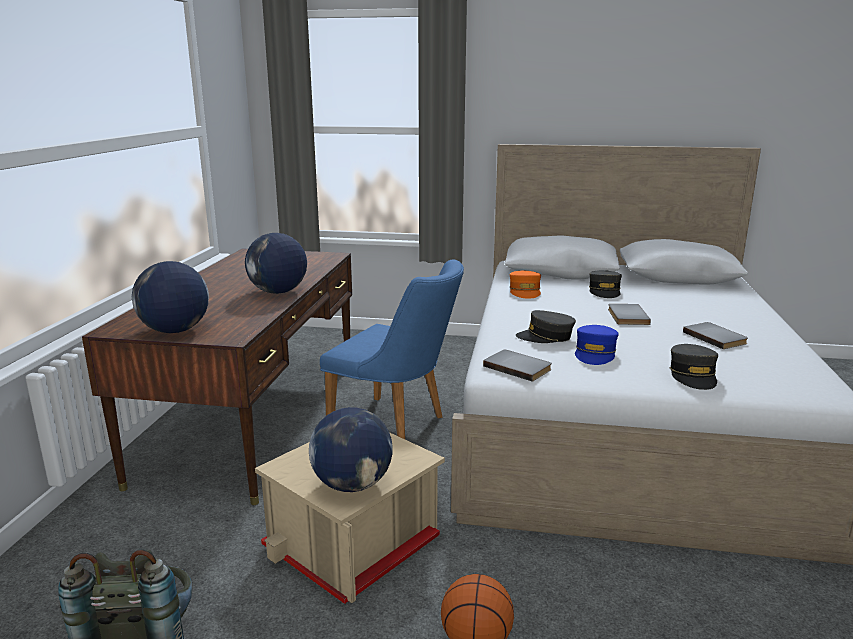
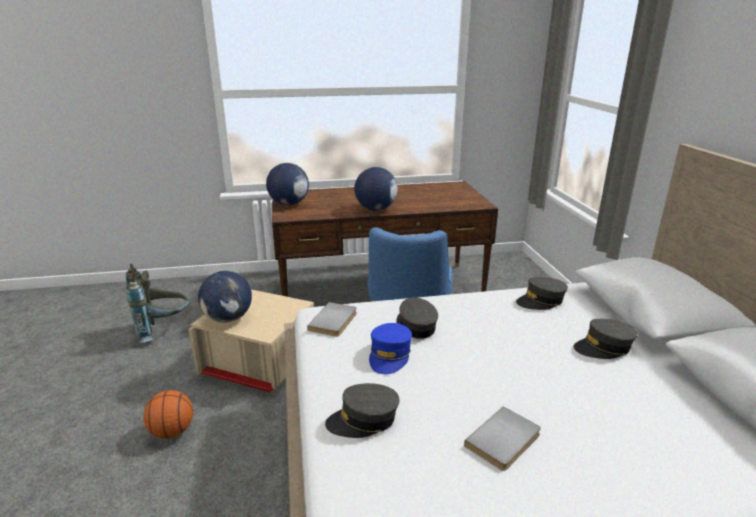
camera: 70 degrees right, 5 degrees up
orange cap [509,271,541,298] -> grey cap [516,277,568,310]
blue cap [575,325,618,365] -> blue cap turned 75 degrees counterclockwise [369,323,412,374]
grey book [608,304,651,325] -> none

